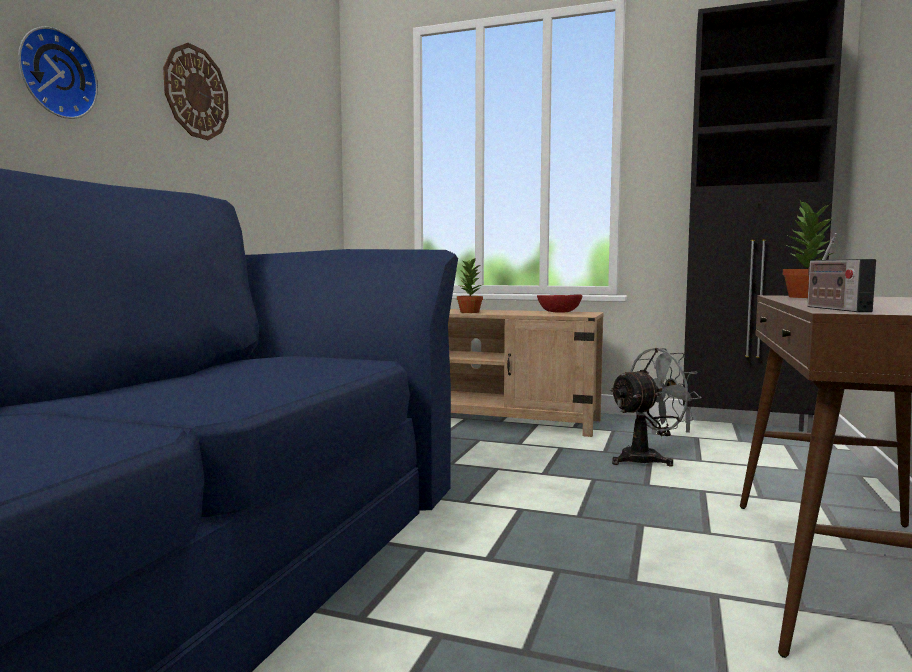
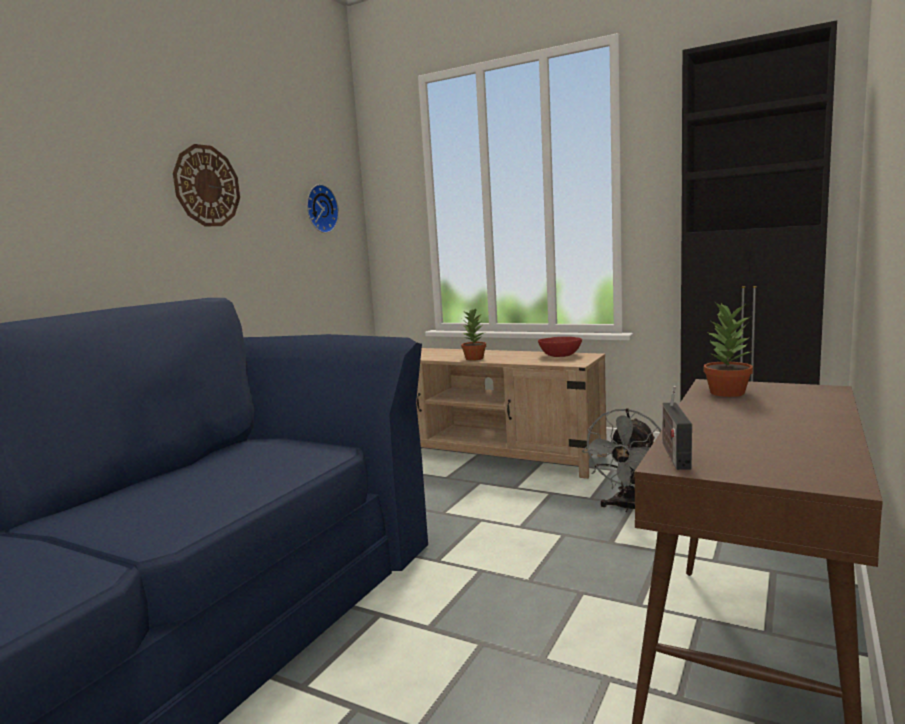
camera: 10 degrees right, 5 degrees up
wall clock [18,26,98,119] -> wall clock moved to [307,184,339,233]
grey fan [609,348,702,466] -> grey fan turned 135 degrees clockwise [582,408,661,512]

